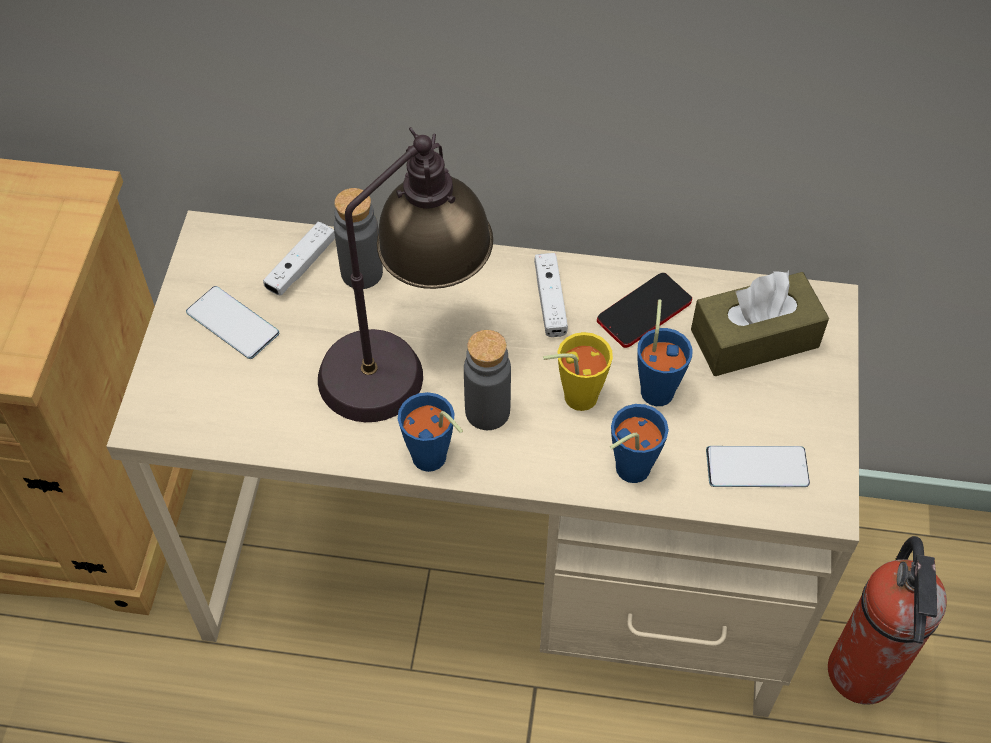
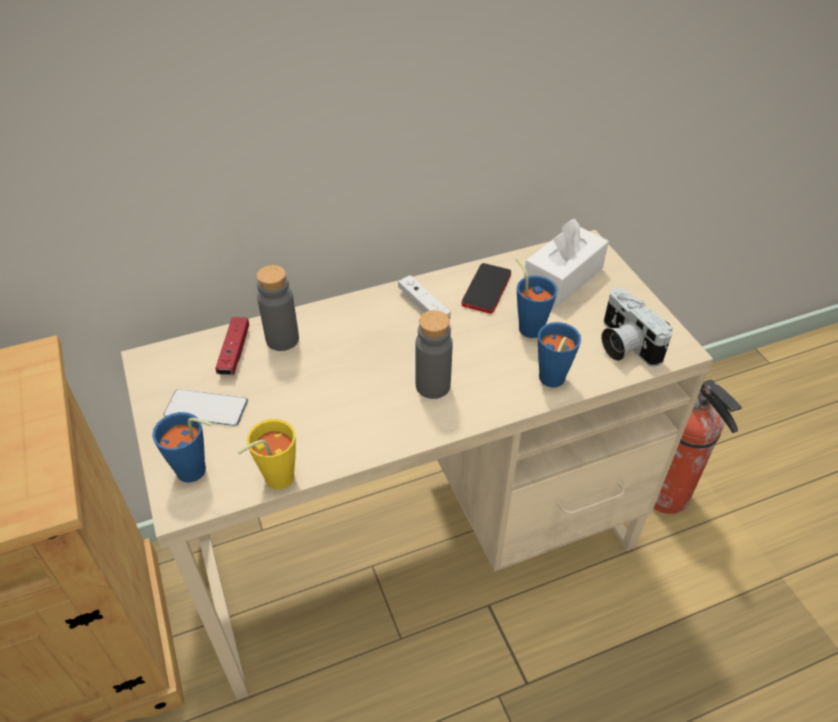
camera: 30 degrees left, 10 degrees down
white game controller [263,222,335,296] -> red game controller [215,317,249,376]
table lamp [318,127,493,422] -> none
blue cup [398,392,463,472] -> blue cup moved to [152,412,213,482]
yellow cup [543,332,613,411] -> yellow cup moved to [237,419,296,490]
brown tissue box [691,270,829,376] -> white tissue box [524,219,609,307]
phone [706,446,810,487] -> camera [601,288,673,367]

